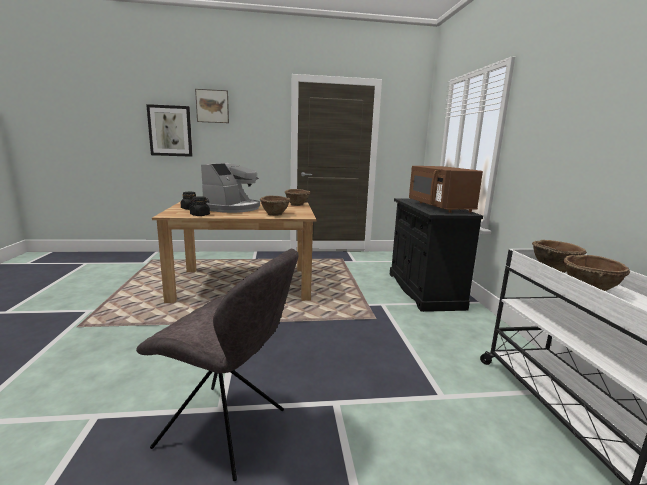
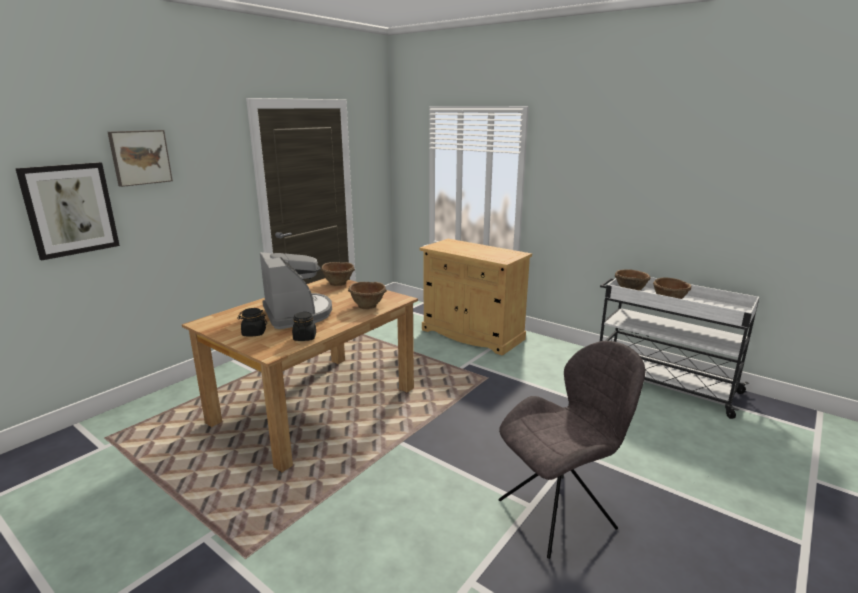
camera: 45 degrees left, 5 degrees up
black cabinet [389,198,483,312] -> beige cabinet [420,239,532,356]
brown microwave [409,166,483,213] -> none

